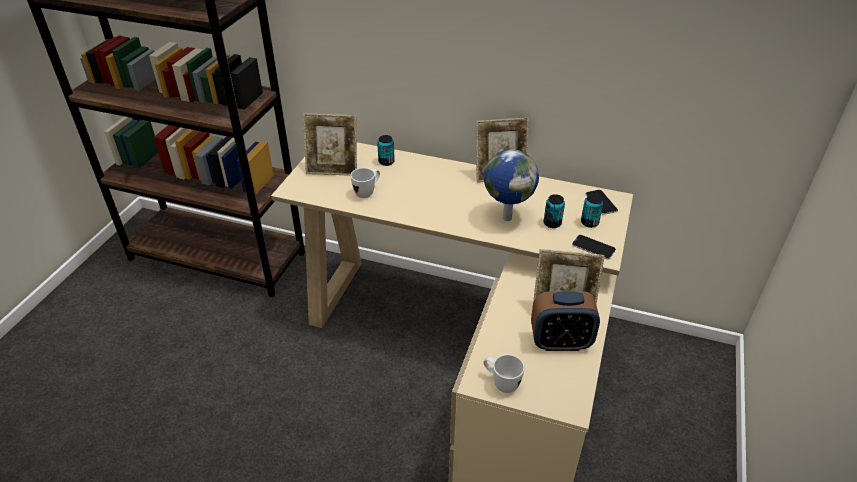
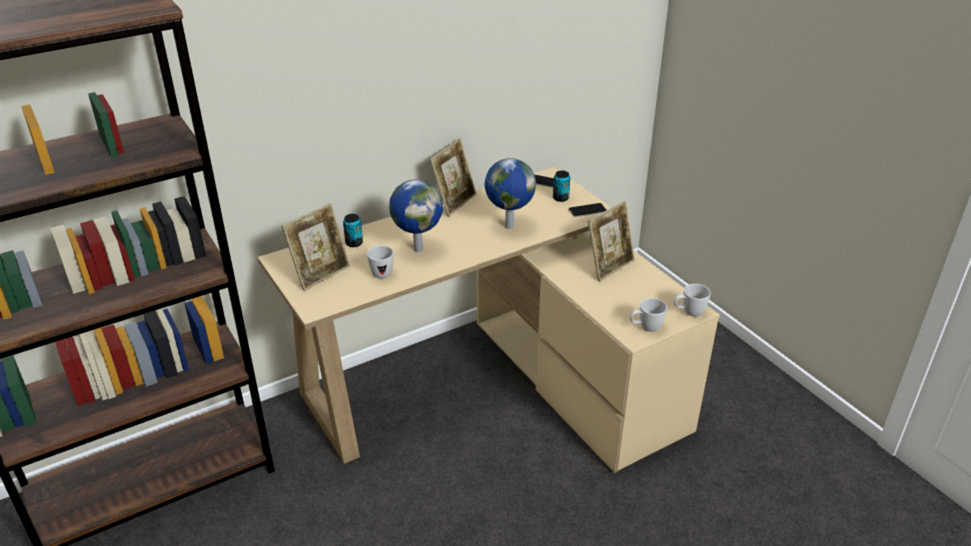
camera: 50 degrees left, 5 degrees down
alarm clock [531,291,600,351] -> none
can [544,194,565,228] -> none
none -> globe [389,179,443,252]
none -> white mug [673,284,711,316]

